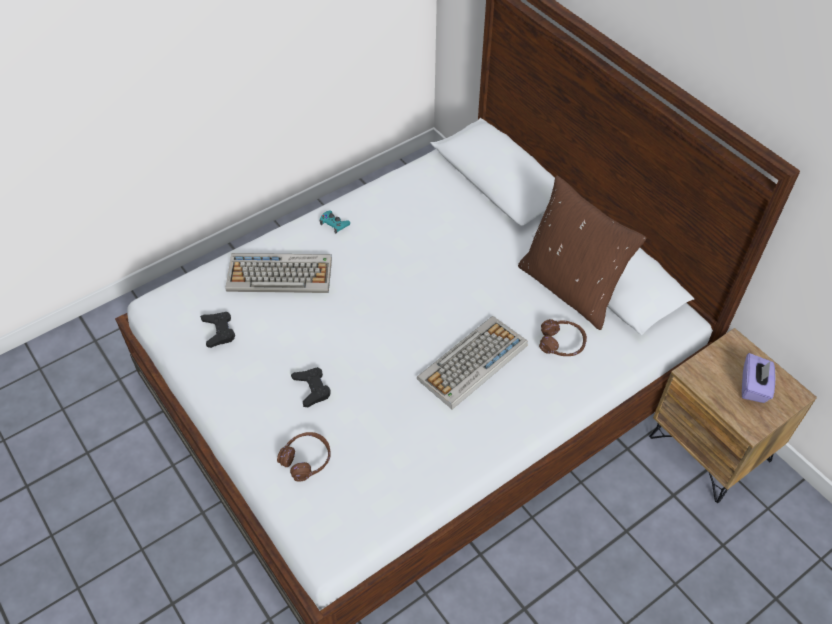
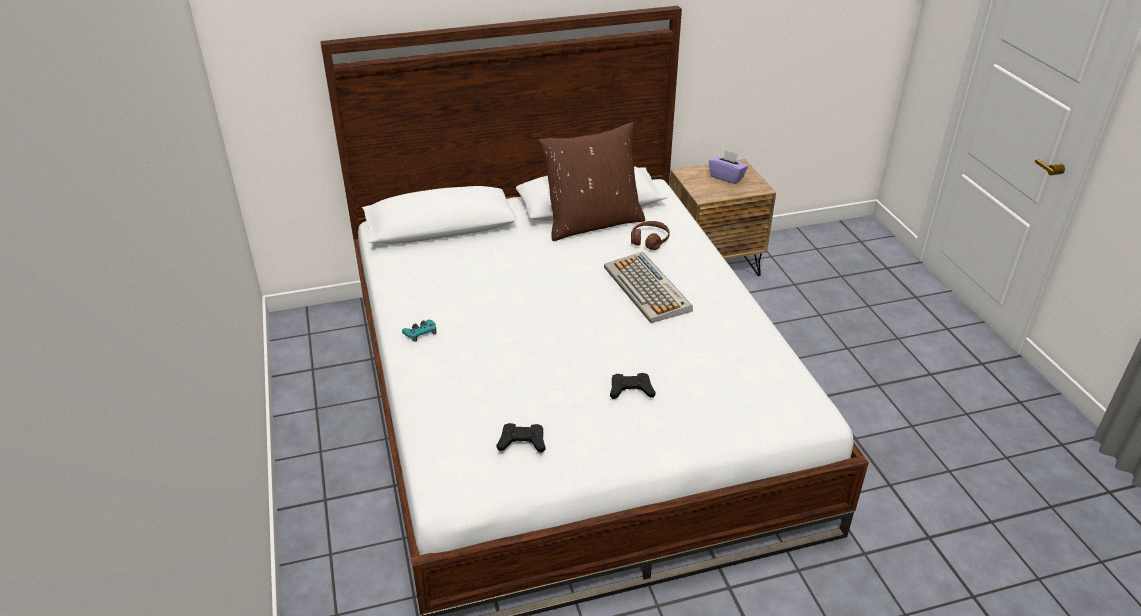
camera: 70 degrees left, 15 degrees down
keyboard [225,253,332,293] -> none
brown headphones [277,432,331,482] -> none

